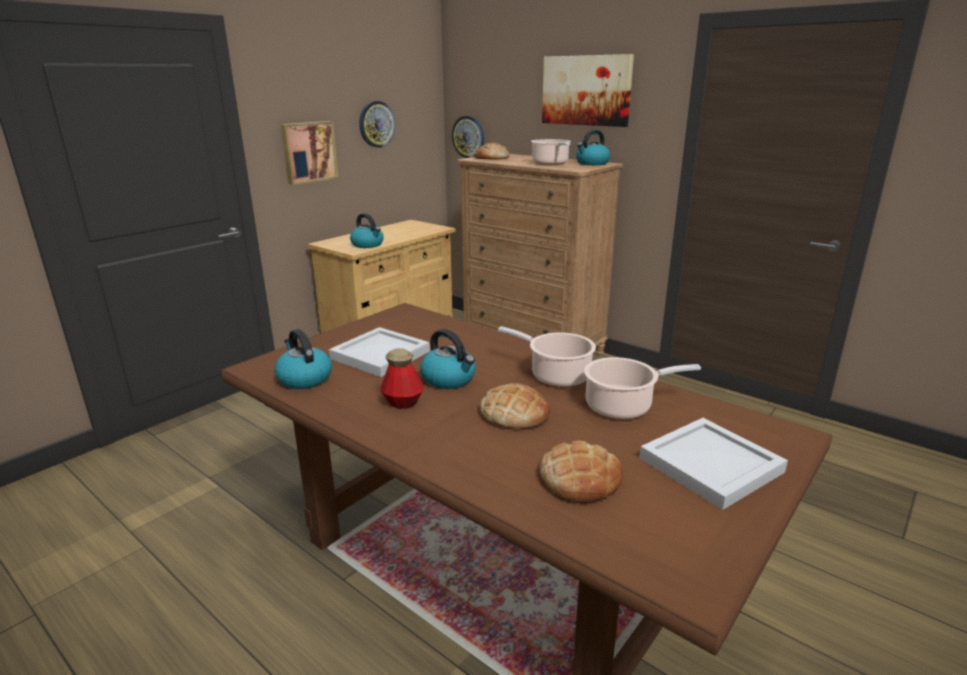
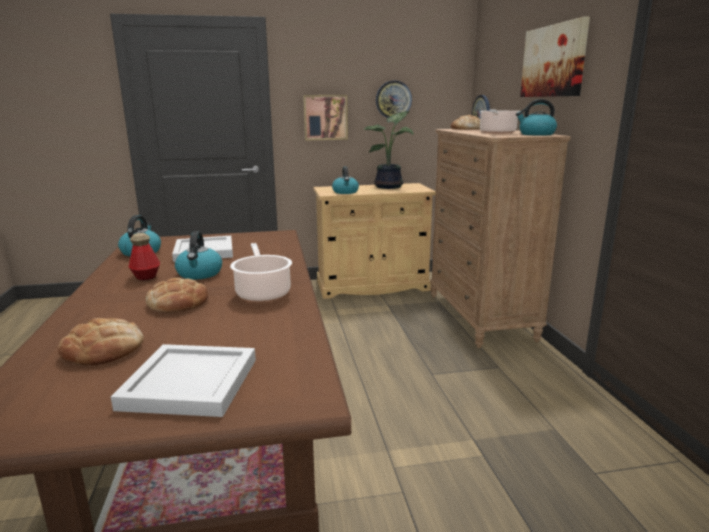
camera: 40 degrees right, 5 degrees down
cooking pot [584,357,701,419] -> none
none -> potted plant [363,111,413,189]

